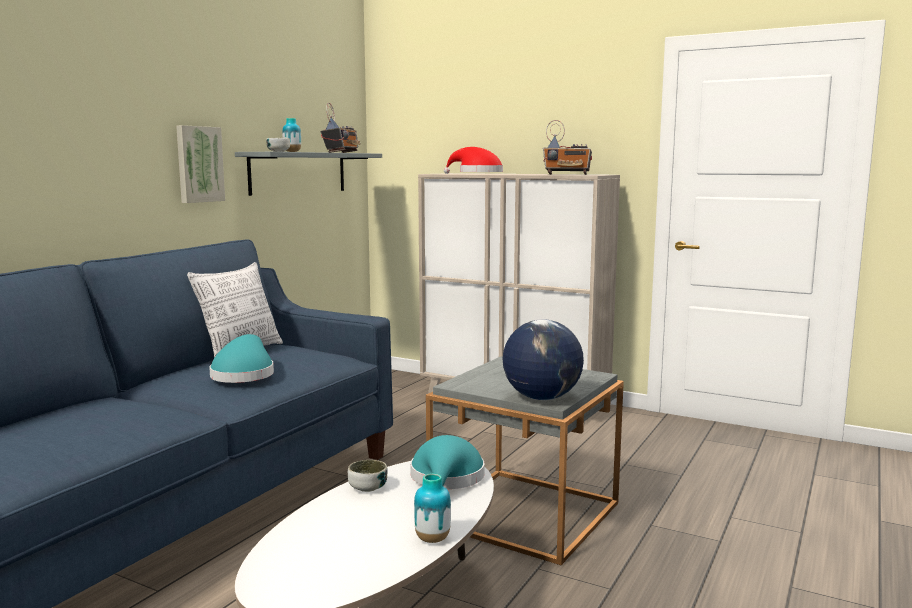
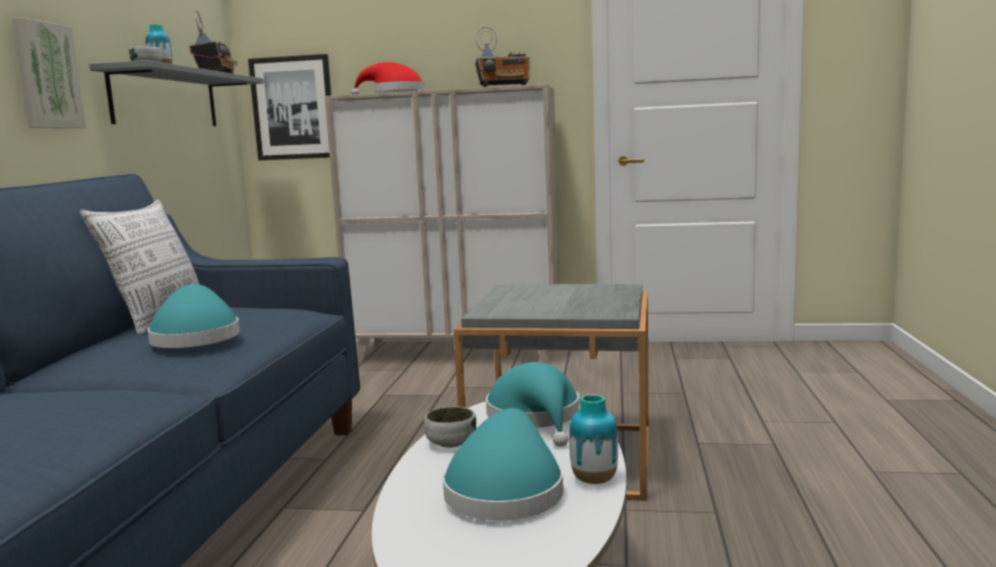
camera: 20 degrees left, 0 degrees up
globe [503,319,584,400] -> none
none -> picture [248,54,331,160]
none -> turquoise hat [443,408,563,521]

